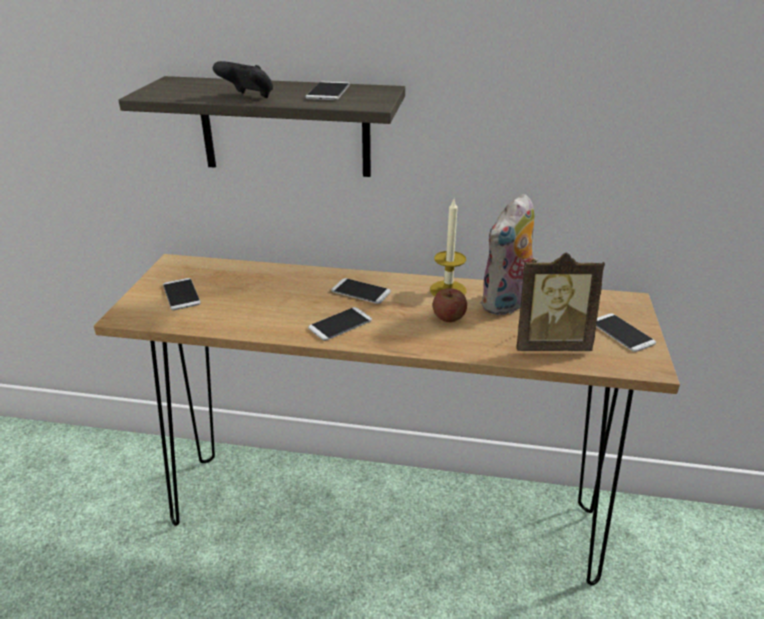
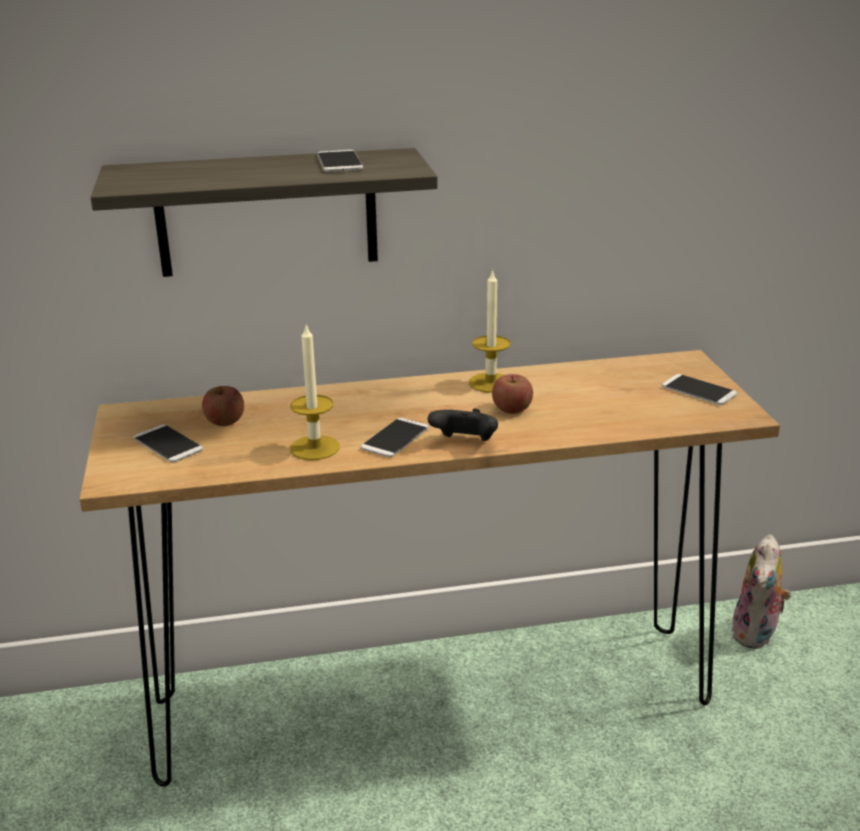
camera: 20 degrees left, 5 degrees down
black game controller [213,61,273,98] -> black game controller moved to [428,409,498,441]
phone [331,278,391,304] -> none
plush toy [480,194,538,316] -> plush toy moved to [731,534,791,649]
picture frame [517,252,605,351] -> none
none -> apple [202,386,244,426]
none -> candle [290,323,340,460]

